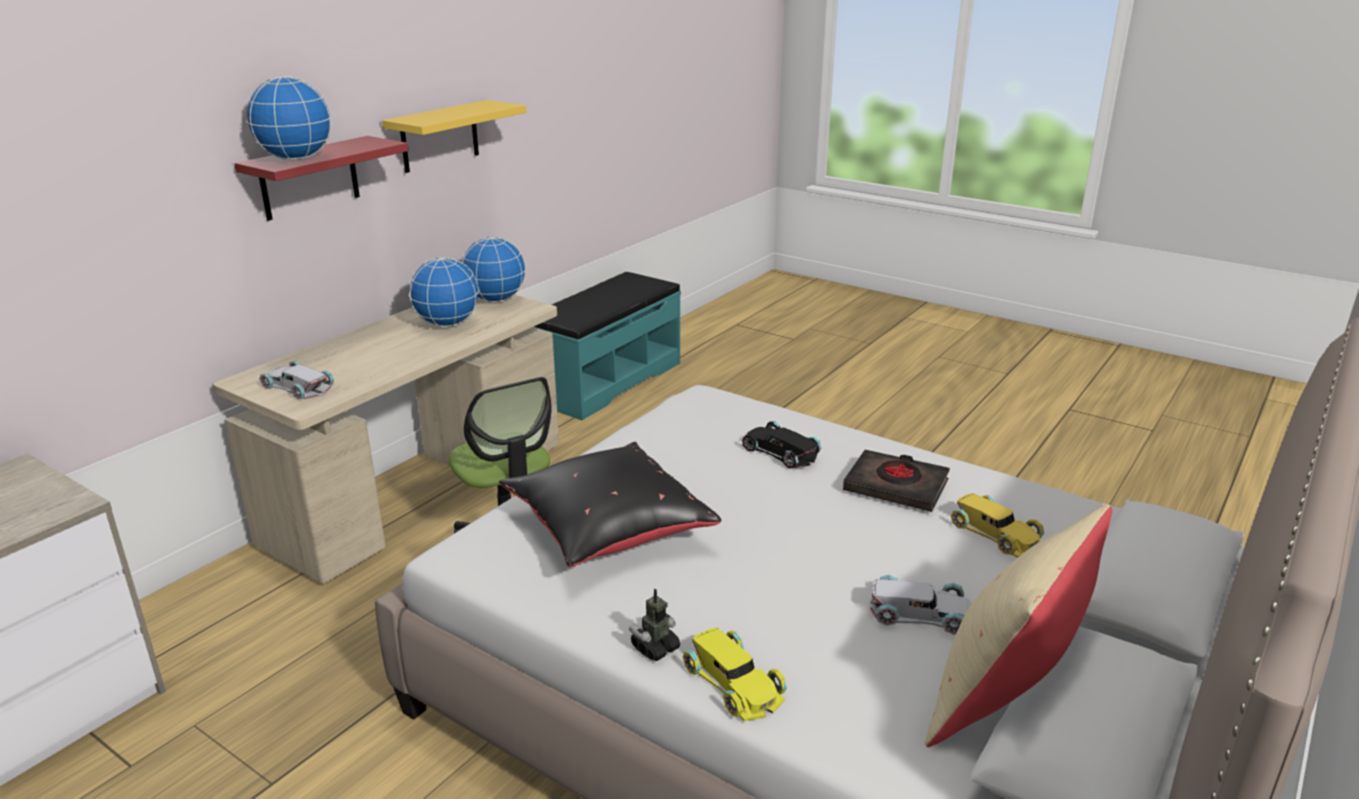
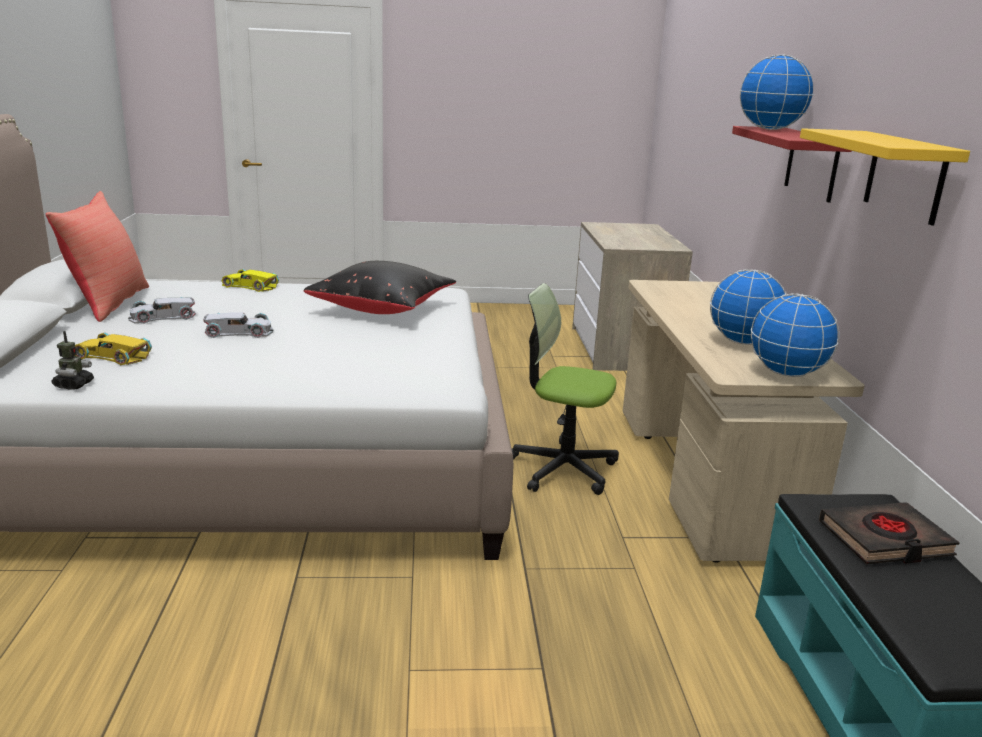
camera: 140 degrees right, 5 degrees down
white toy car [259,361,334,400] -> white toy car moved to [203,313,273,338]
toy robot [629,589,680,661] -> toy robot moved to [52,331,94,390]
black toy car [742,421,821,468] -> none
black book [843,450,950,512] -> black book moved to [819,502,960,564]
beige pillow [925,505,1112,747] -> red pillow [46,191,149,322]

